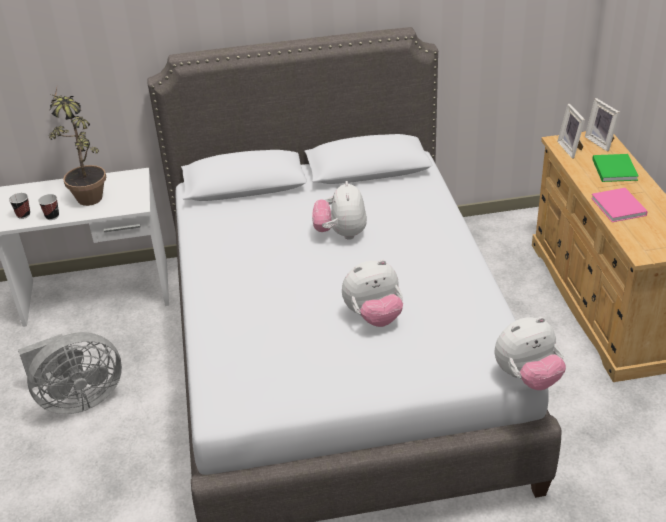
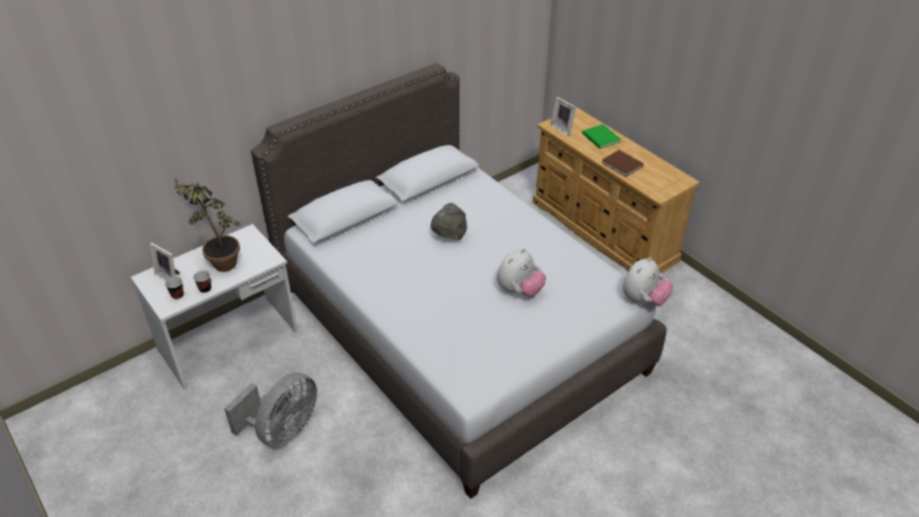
camera: 30 degrees left, 5 degrees up
plush toy [312,181,367,240] -> grey hat [431,203,467,240]
picture frame [585,98,620,151] -> picture frame moved to [150,242,179,281]
pink book [591,188,648,222] -> brown book [602,150,644,177]

